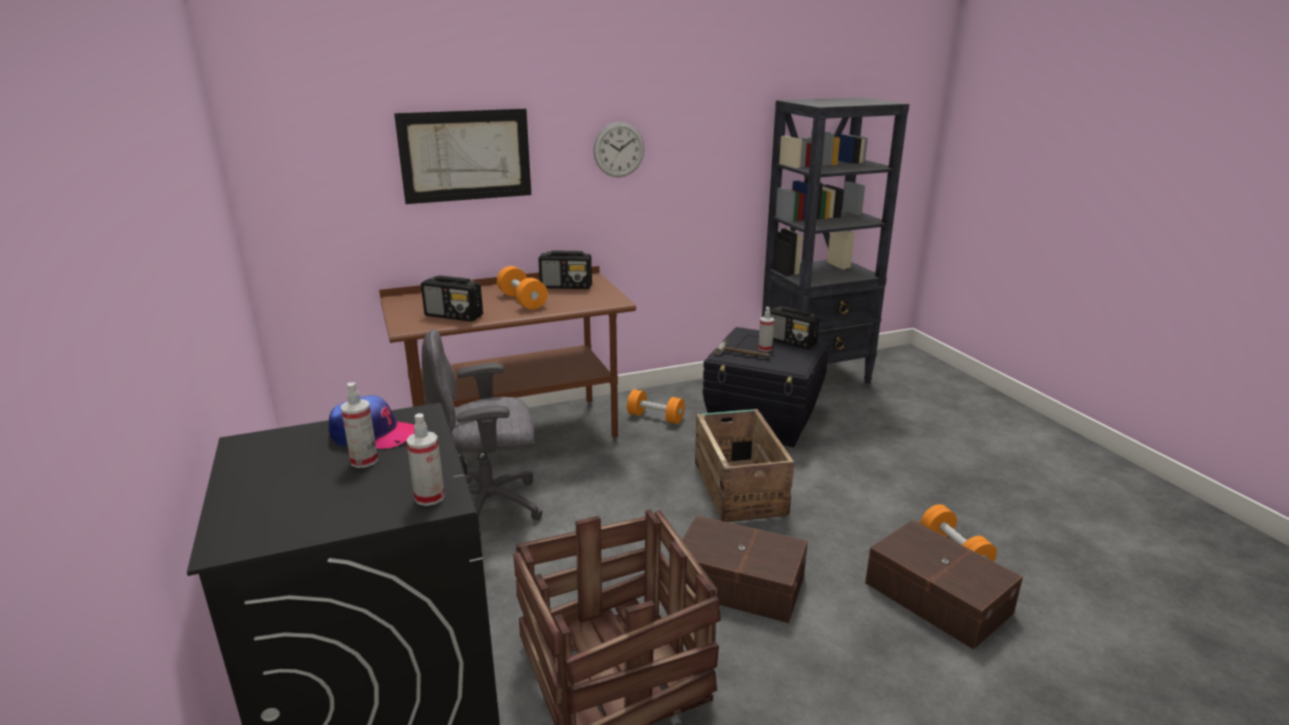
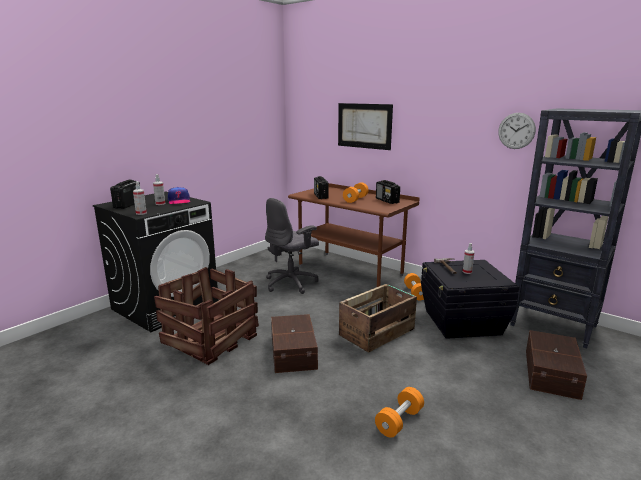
camera: 60 degrees right, 5 degrees down
grey office chair [422,329,543,537] -> grey office chair turned 90 degrees counterclockwise [265,198,319,294]
wall clock [593,122,644,177] -> wall clock moved to [498,113,536,149]
radio [770,307,819,349] -> radio moved to [110,180,140,209]
brown storage box [865,520,1023,650] -> brown storage box moved to [526,330,587,400]

